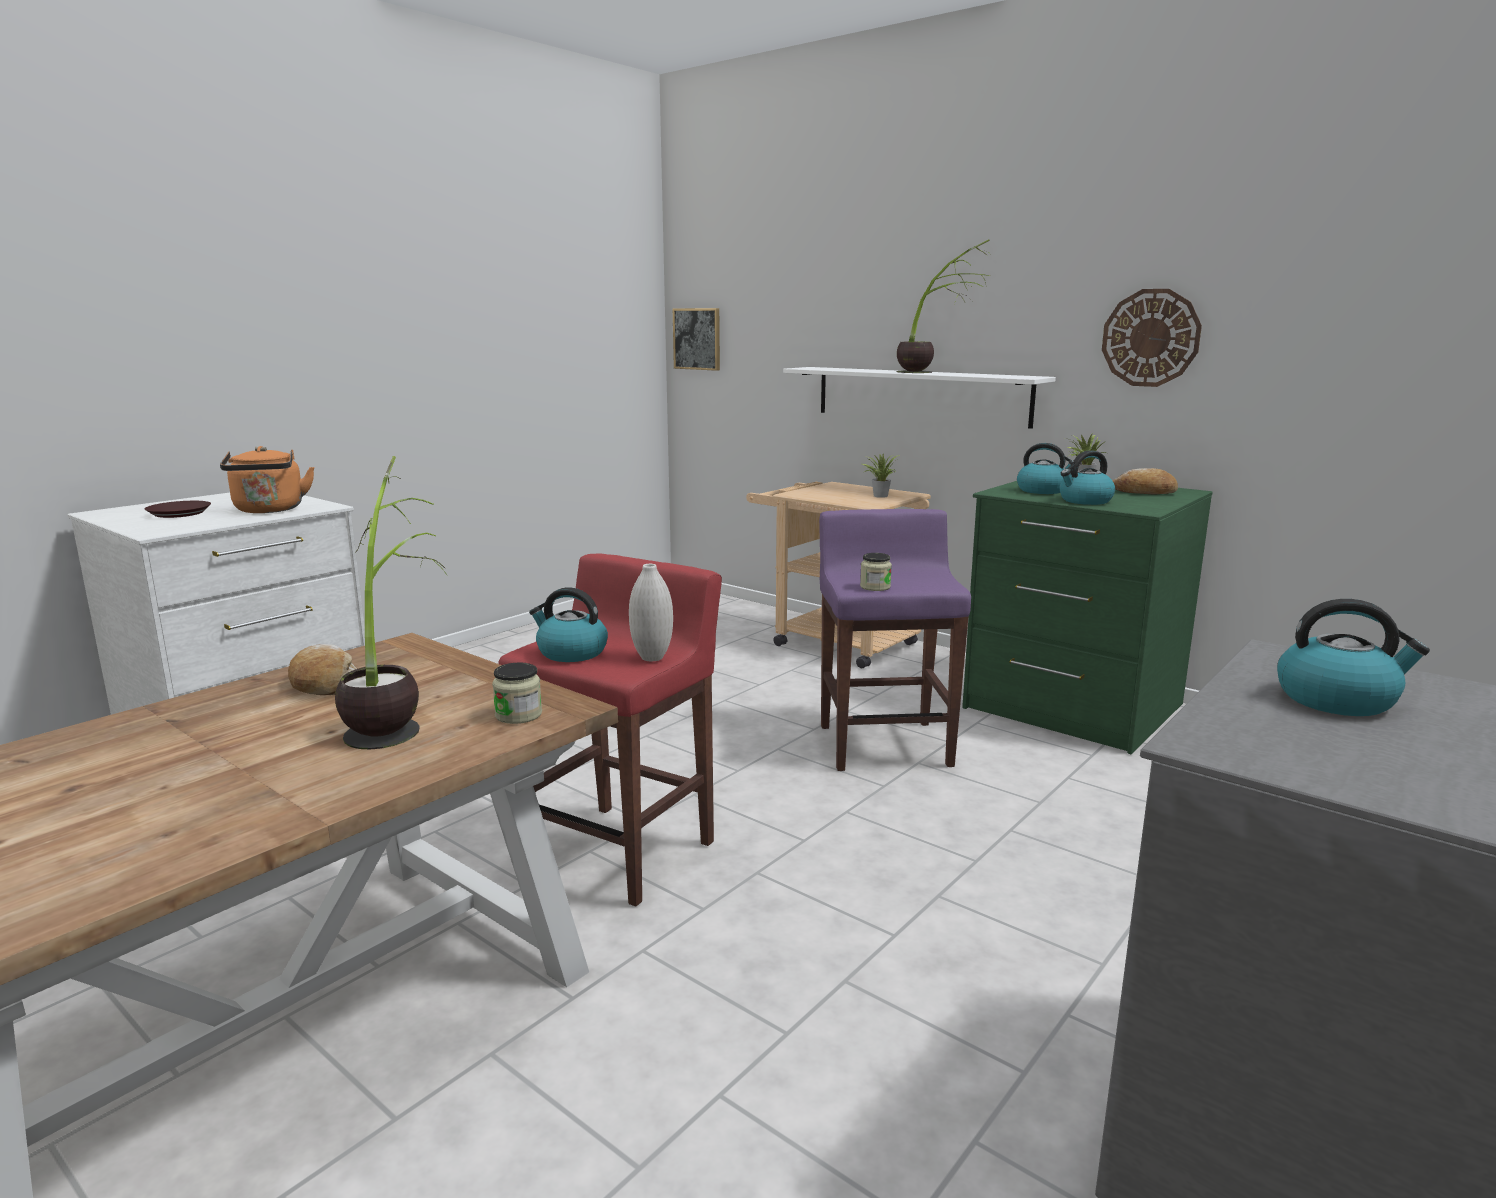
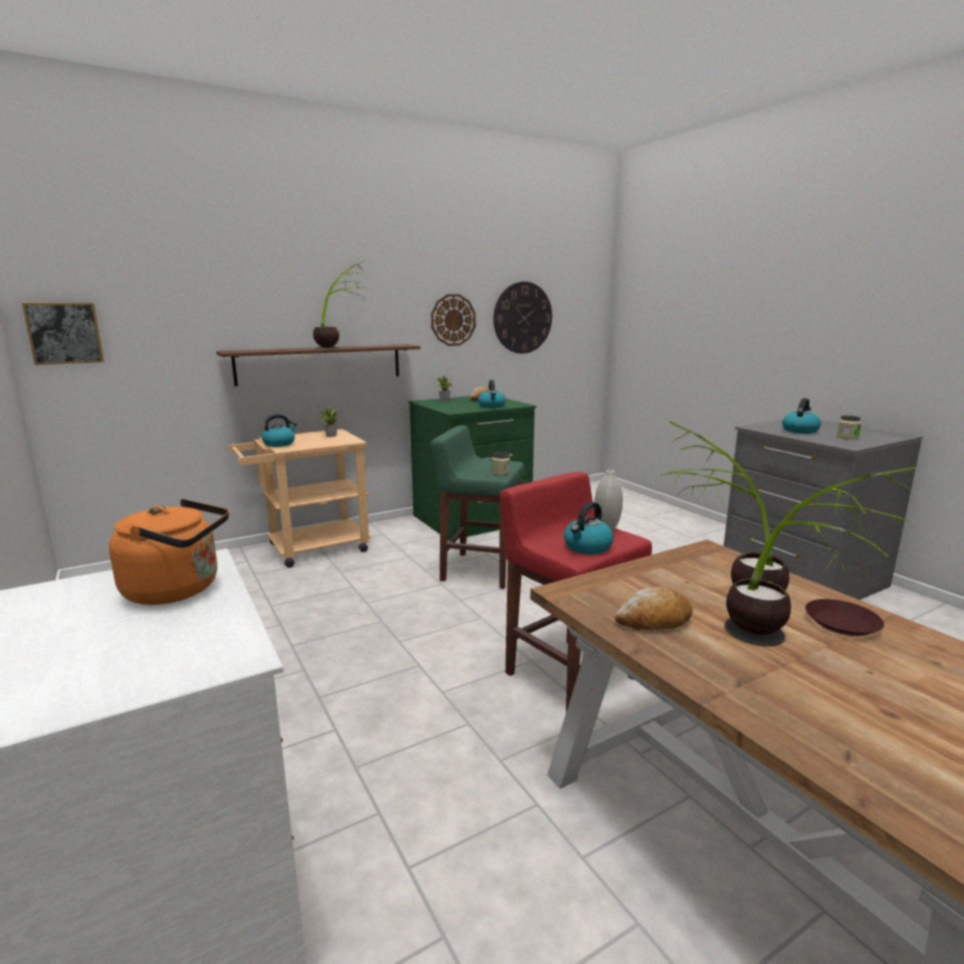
camera: 70 degrees left, 0 degrees up
brown plate [144,501,211,518] -> brown plate moved to [805,599,884,636]
jar [492,662,542,724] -> jar moved to [837,415,861,439]
white shelf [783,367,1056,429] -> brown shelf [216,344,421,386]
purple stool [819,509,971,771] -> green stool [430,425,525,589]
kettle [1017,443,1073,494] -> kettle moved to [262,414,297,447]
none -> wall clock [493,282,552,354]
none -> potted plant [724,467,916,646]

